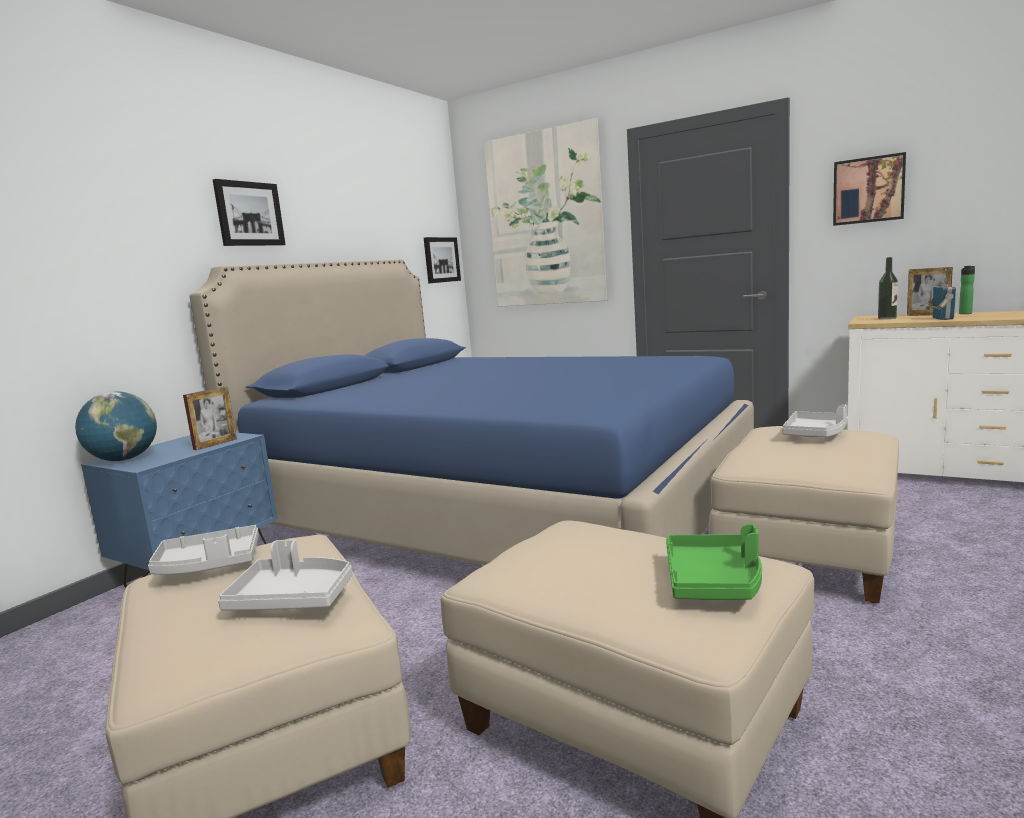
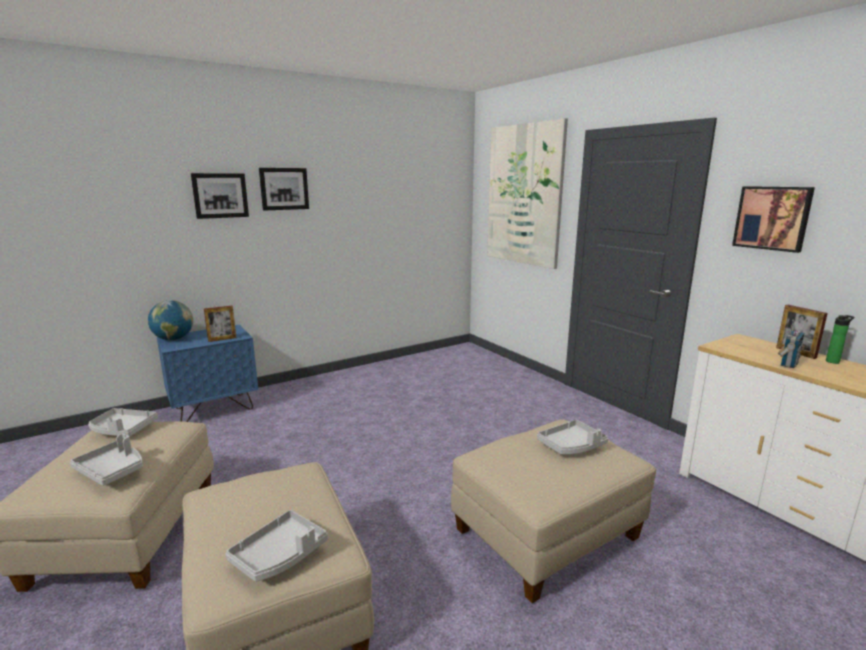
camera: 25 degrees right, 5 degrees up
blue bed [190,259,754,565] -> none
picture [424,237,461,283] -> picture moved to [191,173,249,219]
green tray [666,524,762,600] -> grey tray [225,510,328,582]
bottle [878,257,898,319] -> none

